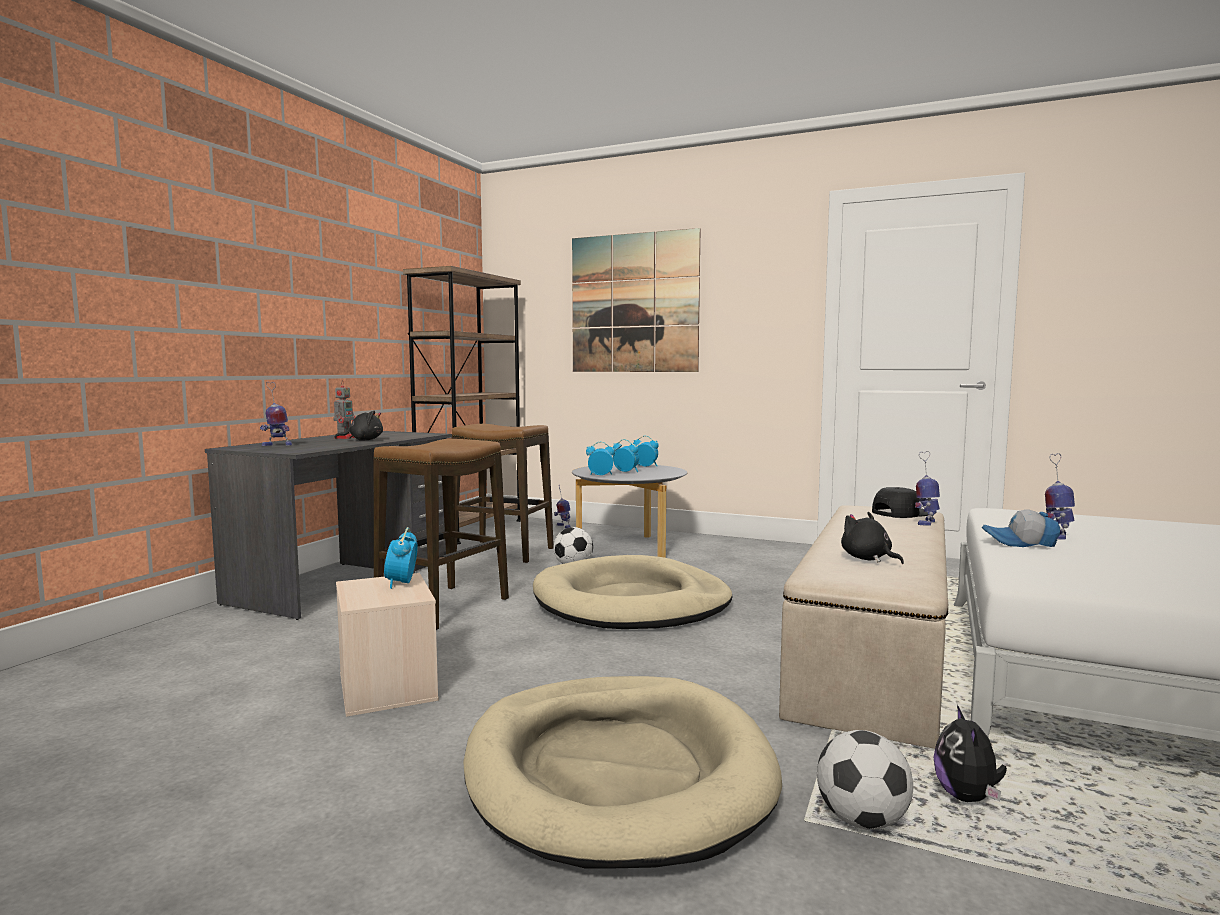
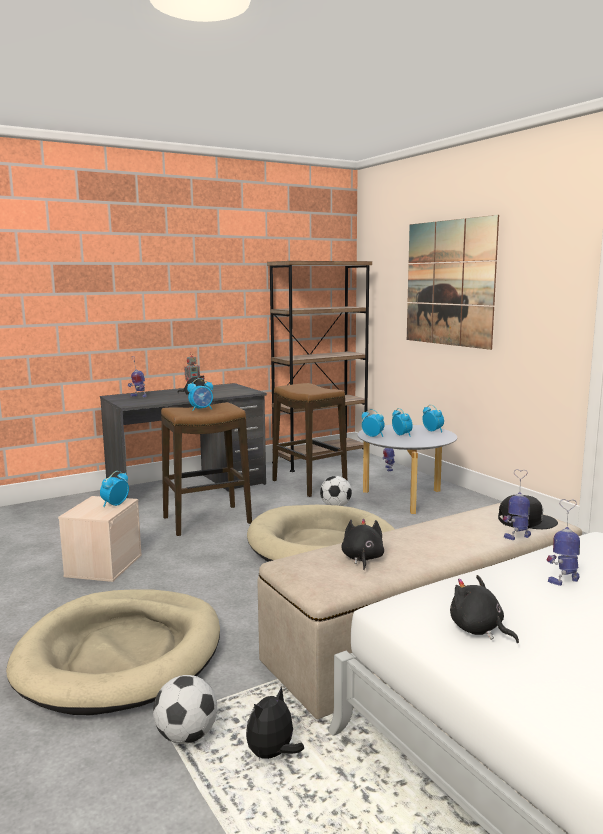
camera: 35 degrees right, 5 degrees up
cap [982,509,1060,547] -> none
none -> alarm clock [187,378,213,411]
none -> black plush toy [450,575,519,643]

